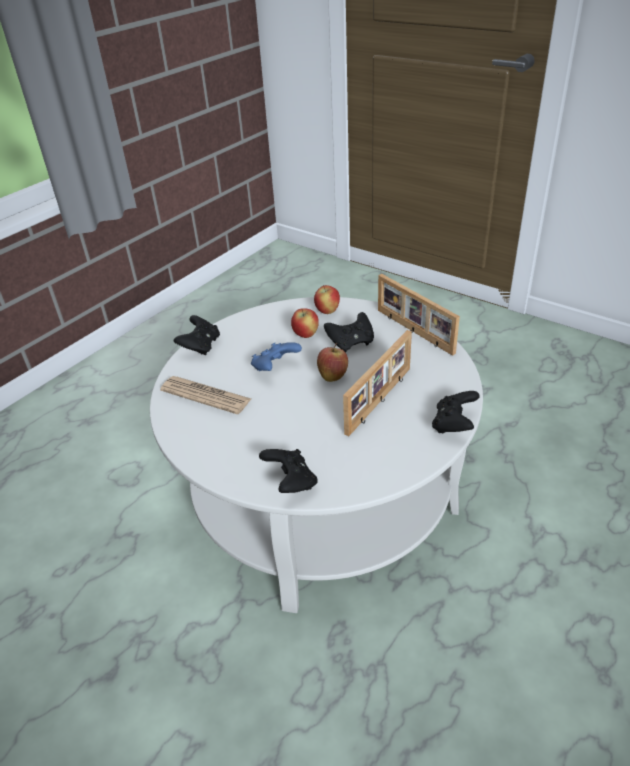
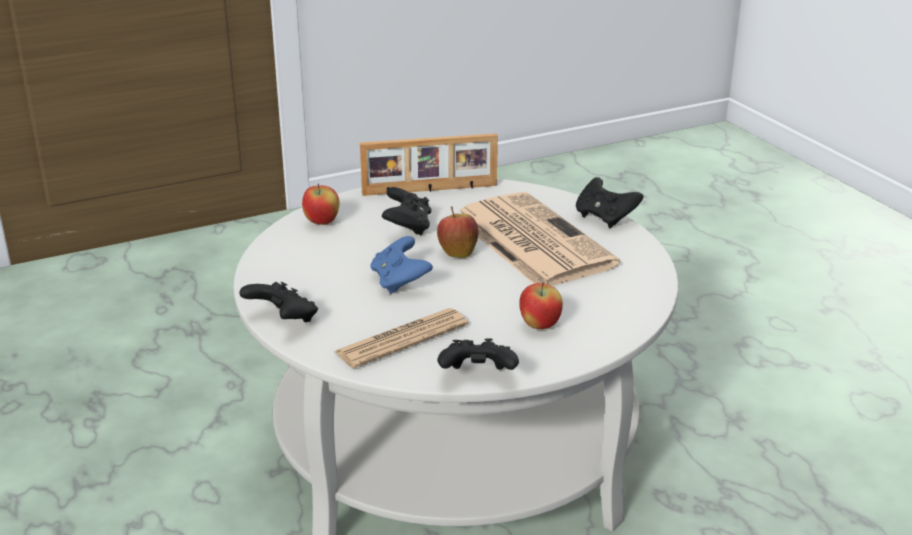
camera: 65 degrees left, 10 degrees down
black game controller [259,449,318,493] -> black game controller moved to [437,338,519,370]
apple [291,308,319,338] -> apple moved to [519,282,563,329]
picture frame [343,330,412,436] -> newspaper [460,192,620,285]

